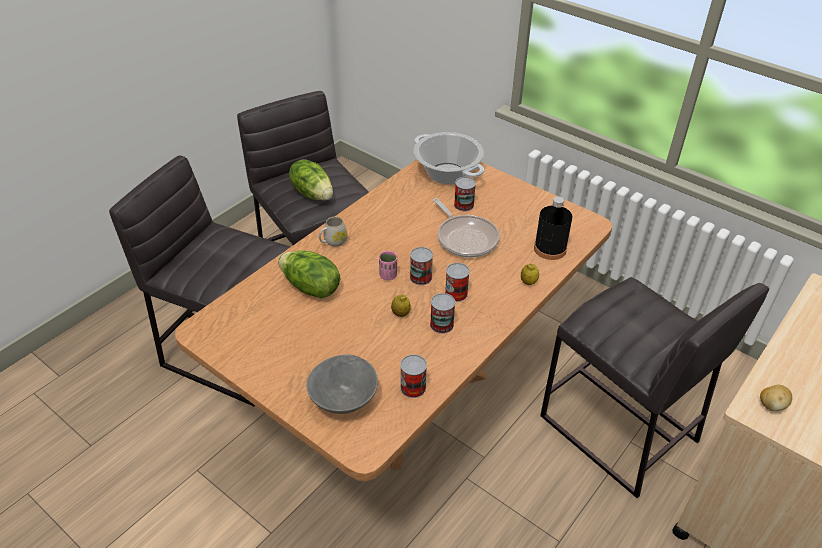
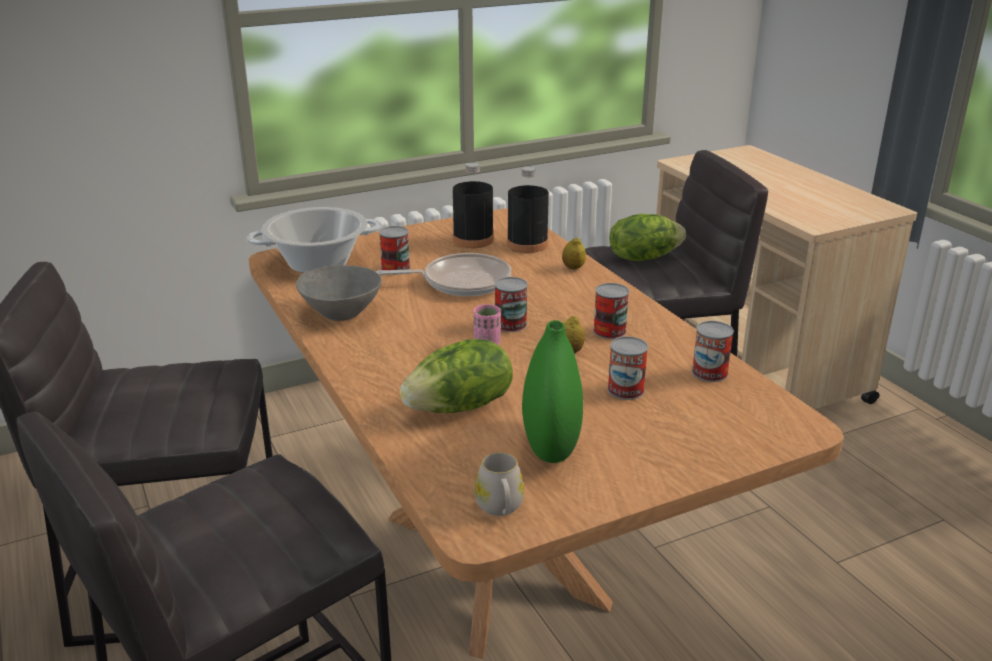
camera: 65 degrees left, 15 degrees down
lettuce [289,159,333,200] -> lettuce moved to [610,214,686,261]
grey bowl [306,354,378,414] -> grey bowl moved to [296,265,382,321]
white mug [319,217,348,247] -> white mug moved to [474,452,524,516]
can [445,263,470,302] -> can moved to [607,336,648,400]
potato [760,385,792,411] -> none
none -> black bottle [453,163,494,248]
none -> green vase [522,320,583,463]

